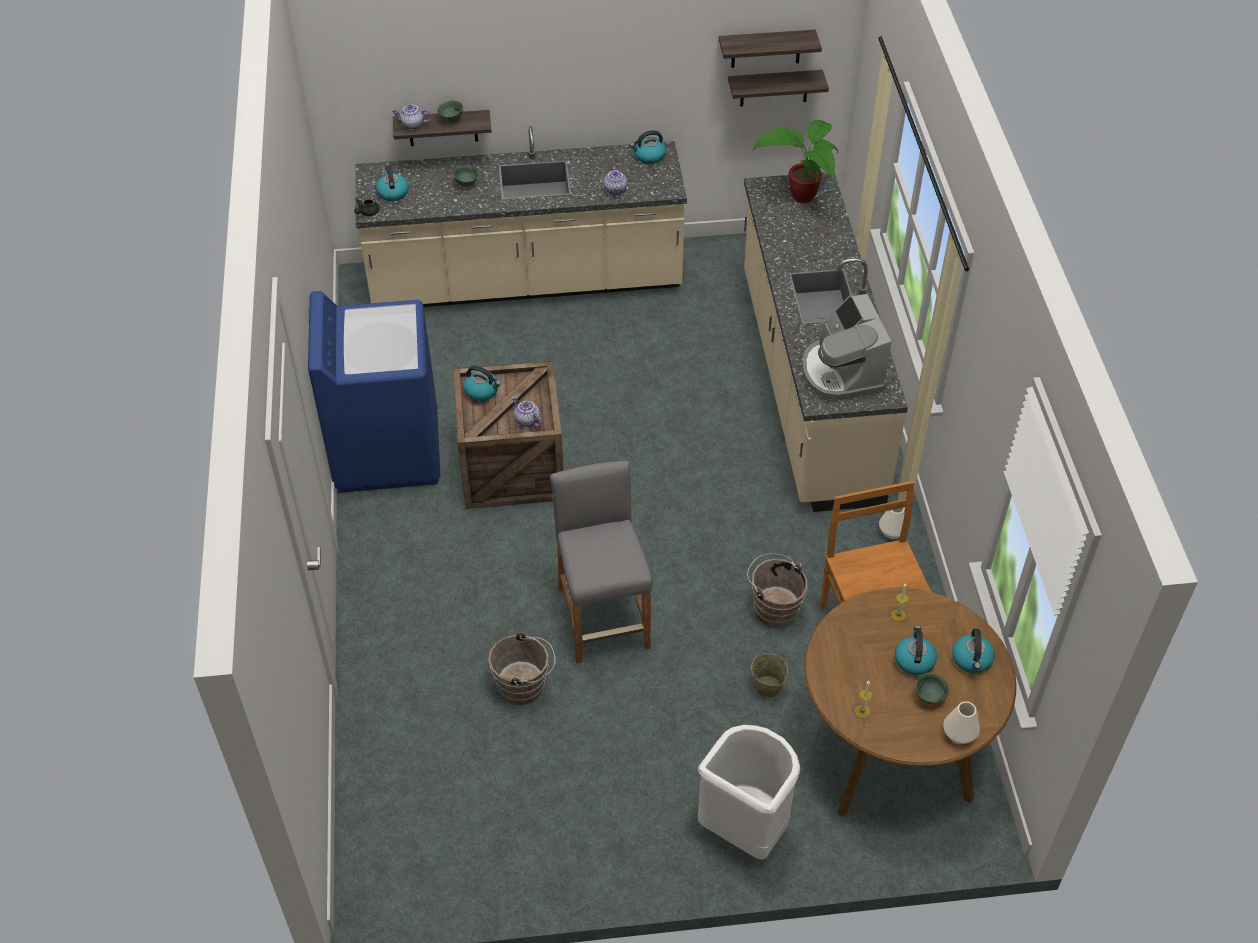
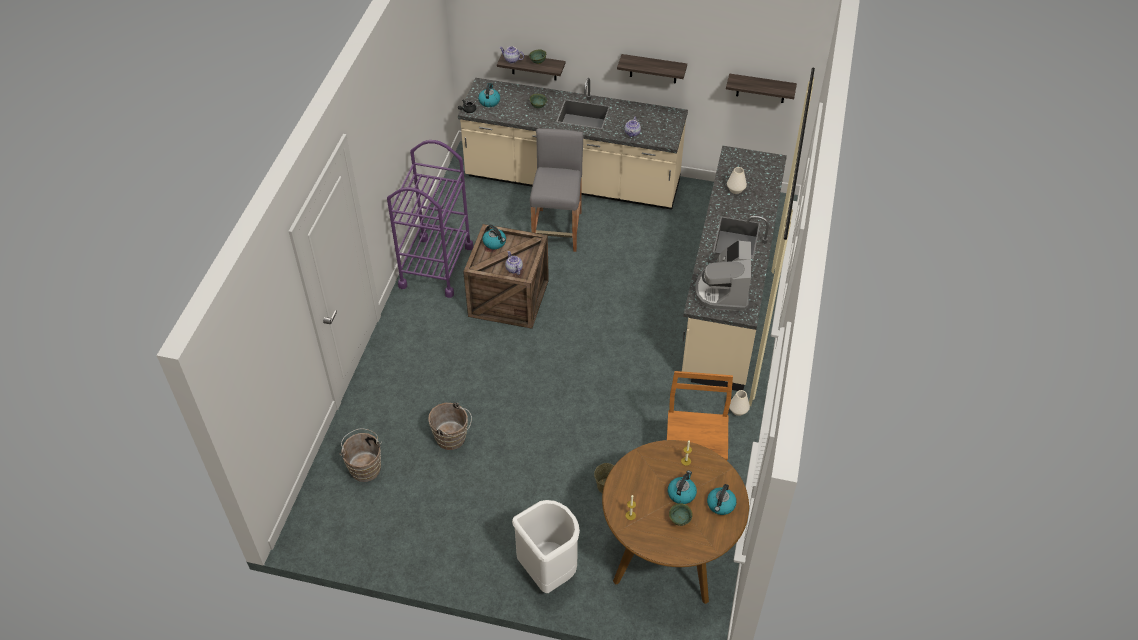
camera: 20 degrees right, 0 degrees up
blue washing machine [308,291,440,493] -> purple cart [387,140,473,298]
grey stool [550,460,653,663] -> grey stool moved to [530,128,583,252]
kettle [630,130,666,164] -> none
shelf [719,30,822,68] -> shelf moved to [617,54,687,84]
brown bucket [747,553,807,628] -> brown bucket moved to [339,429,382,482]
potted plant [753,120,838,203] -> none
white vase [943,701,980,744] -> white vase moved to [727,167,747,194]

